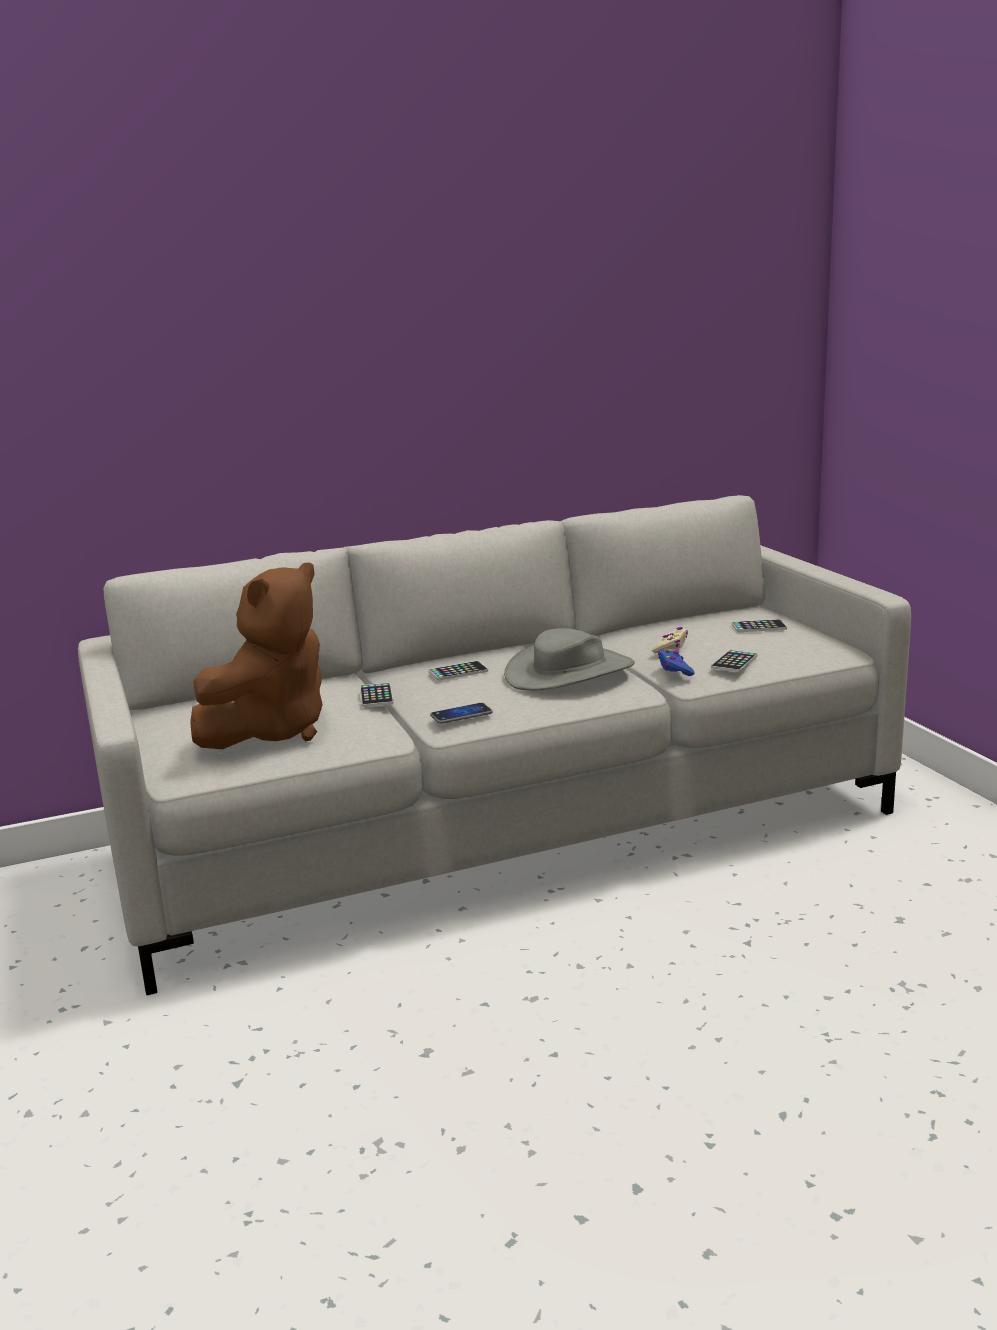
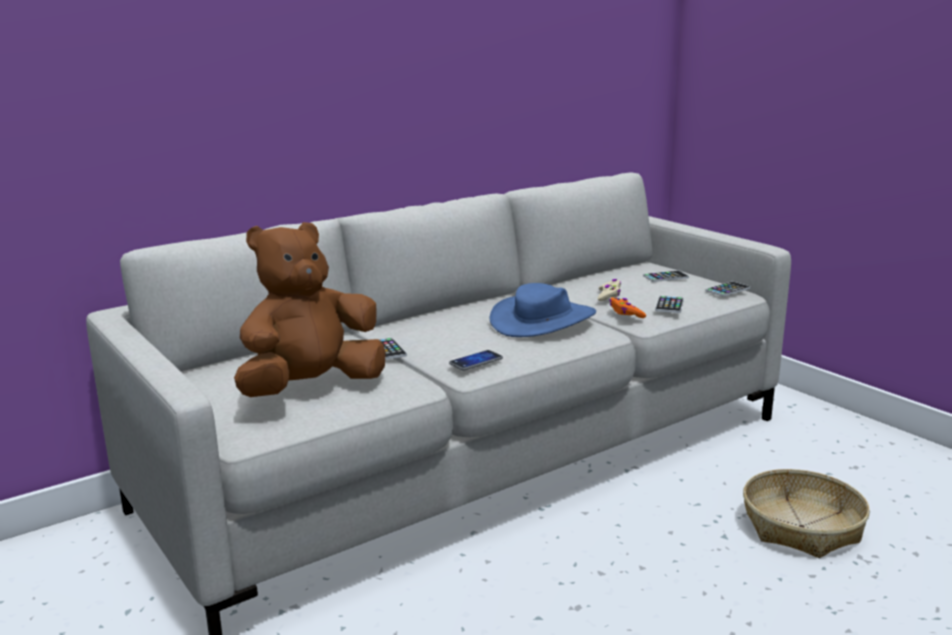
camera: 15 degrees left, 0 degrees up
brown plush toy [191,562,323,749] -> brown plush toy turned 150 degrees counterclockwise [234,222,386,397]
phone [429,661,488,681] -> phone moved to [705,281,750,296]
grey hat [504,628,635,690] -> blue hat [490,283,596,337]
blue game controller [658,649,695,676] -> orange game controller [609,297,646,318]
none -> basket [743,469,870,558]

